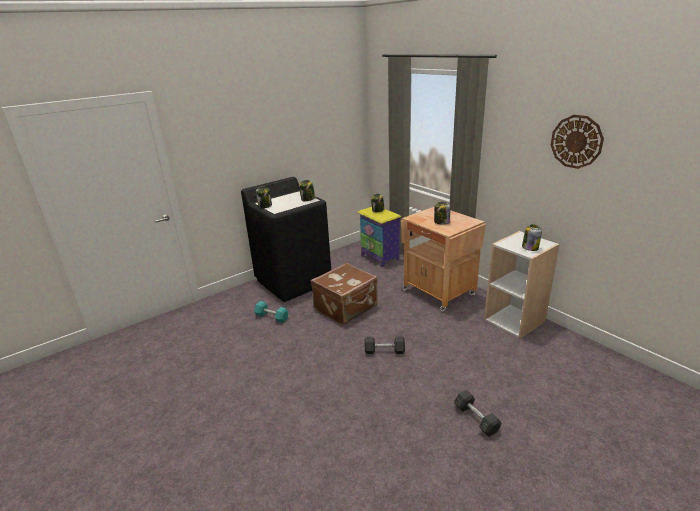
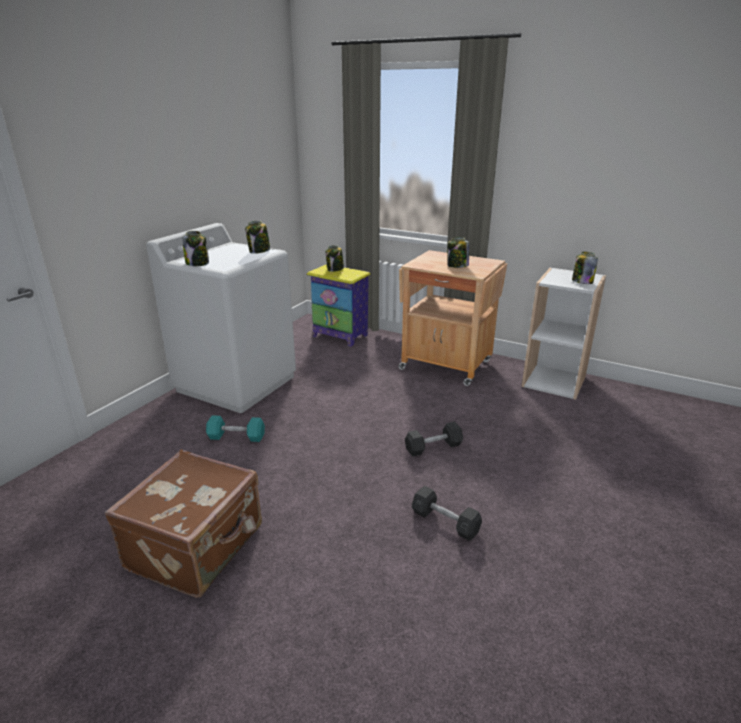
camera: 25 degrees left, 0 degrees up
black washing machine [241,177,331,302] -> white washing machine [146,223,296,413]
brown suitcase [311,263,378,325] -> brown suitcase moved to [105,450,262,598]
grey dumbbell [454,390,501,437] -> grey dumbbell moved to [412,486,482,541]
wall clock [551,115,604,169] -> none

